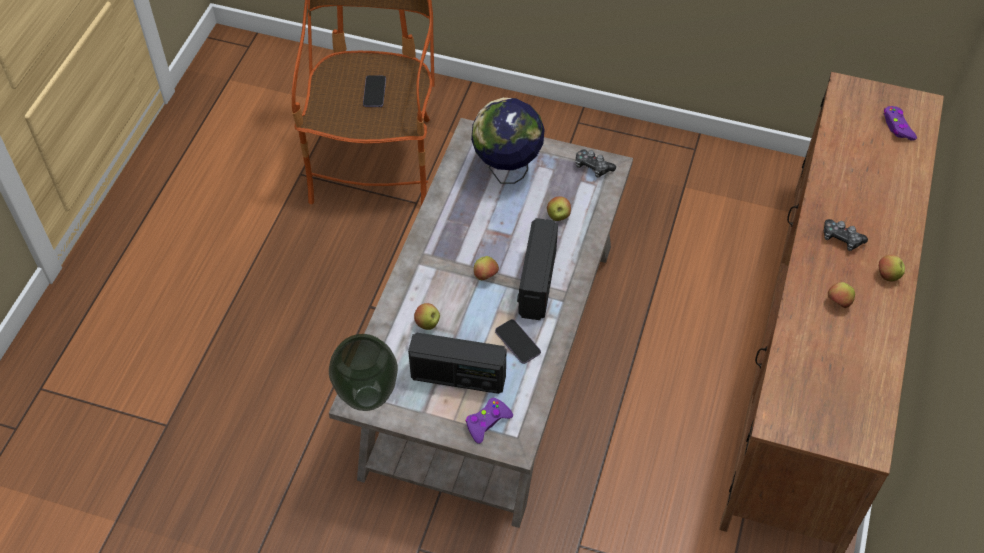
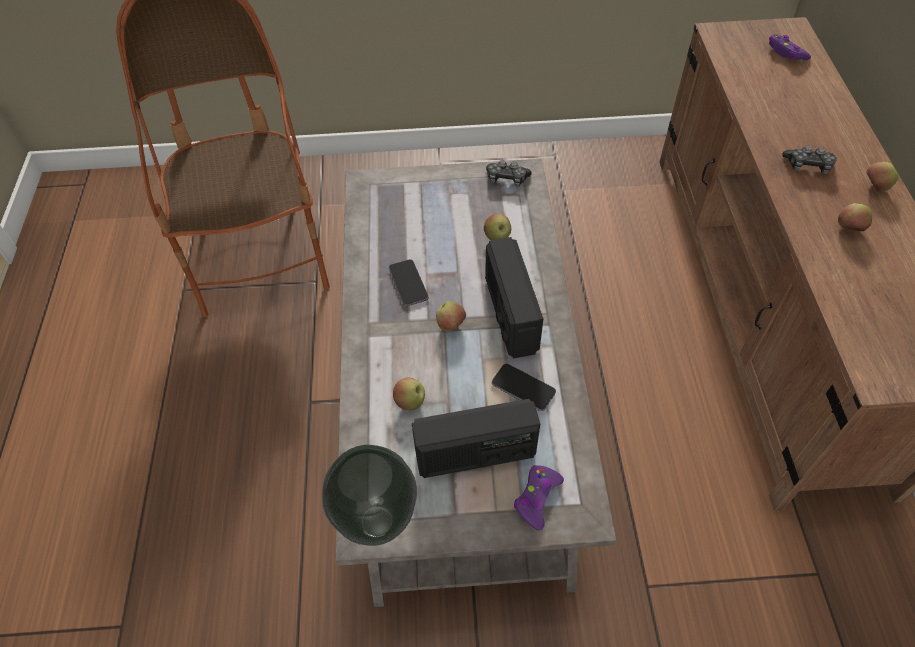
camera: 20 degrees left, 0 degrees up
phone [363,75,386,107] -> phone moved to [389,259,429,306]
globe [471,98,545,184] -> none

